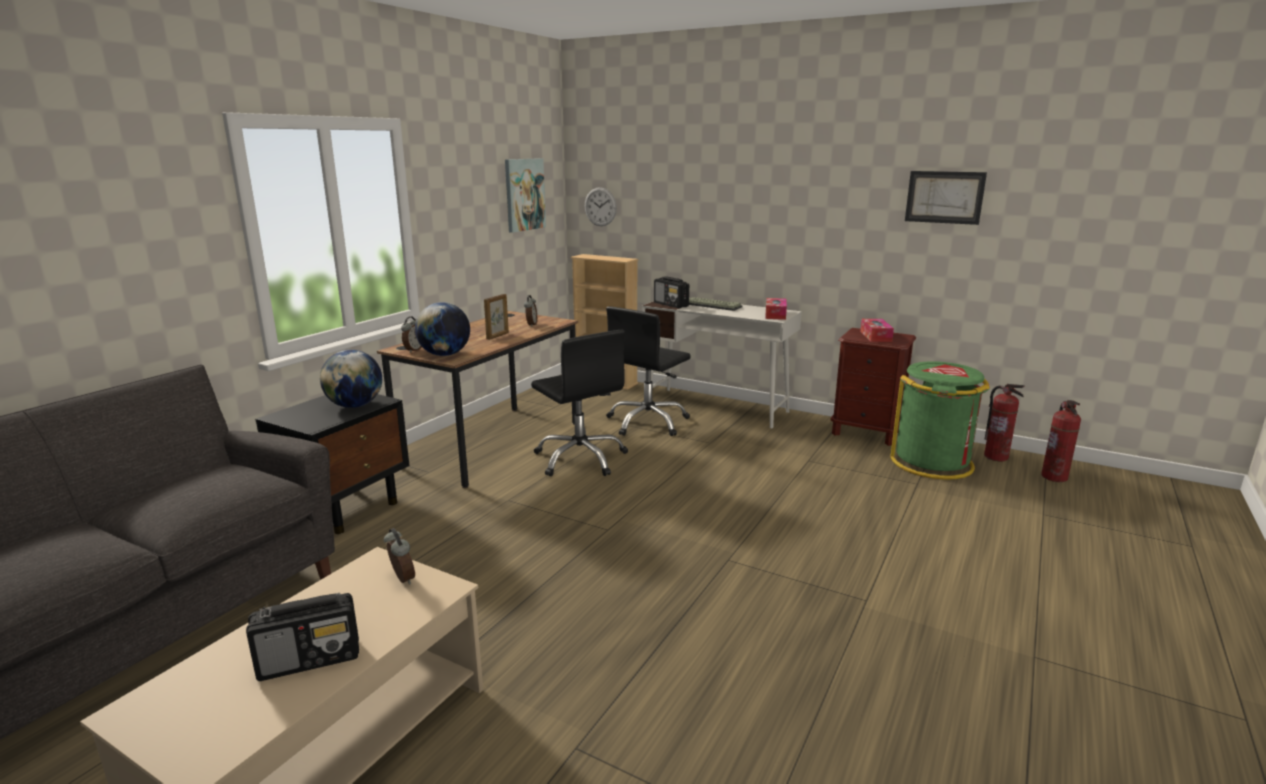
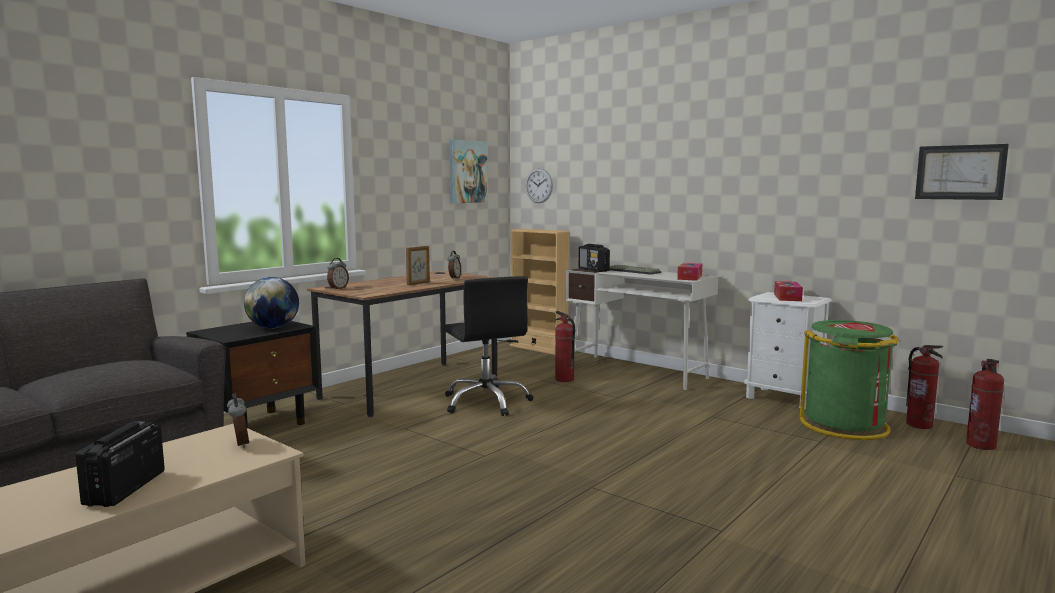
camera: 10 degrees right, 10 degrees down
radio [246,593,359,681] -> radio turned 105 degrees clockwise [75,421,165,507]
globe [415,302,470,356] -> none
black office chair [606,307,691,436] -> fire extinguisher [555,311,575,382]
brown nightstand [830,328,916,446] -> white nightstand [744,292,832,410]
picture [905,171,987,225] -> picture moved to [915,144,1009,200]

